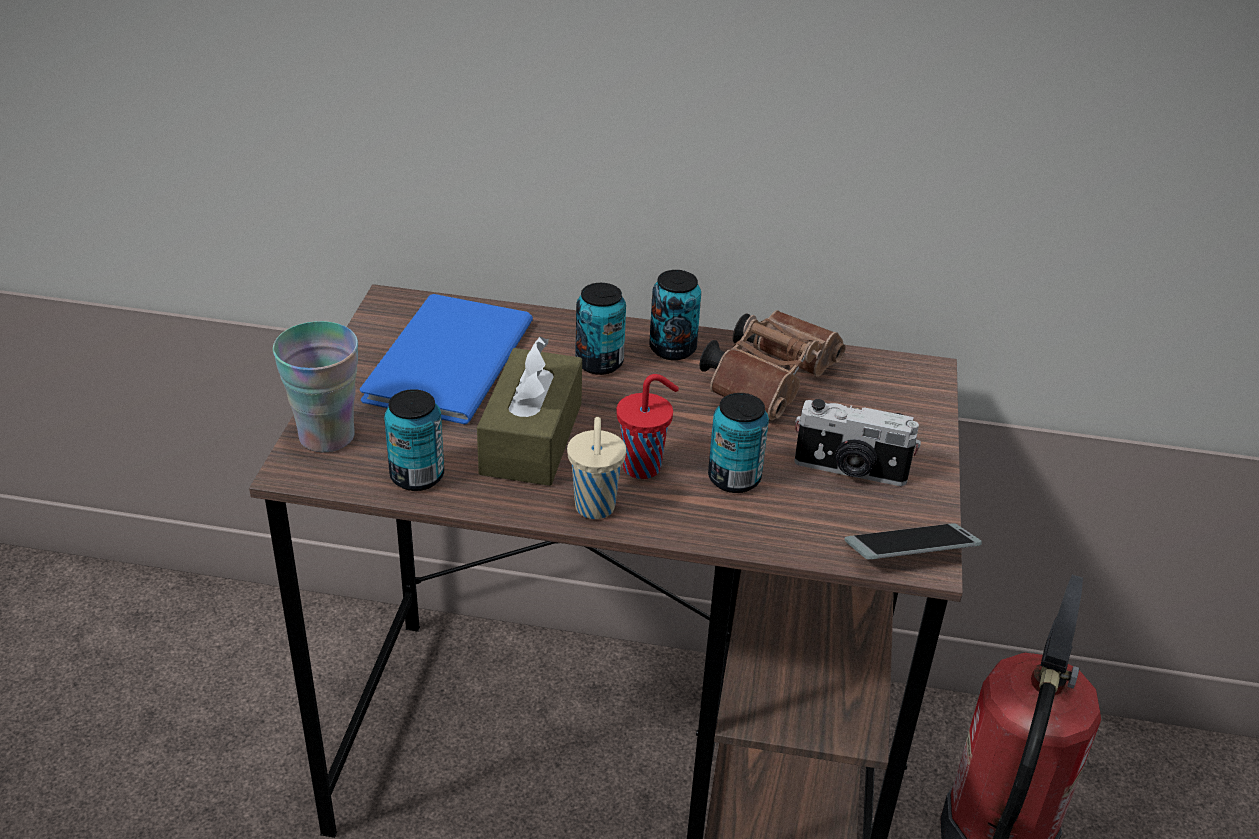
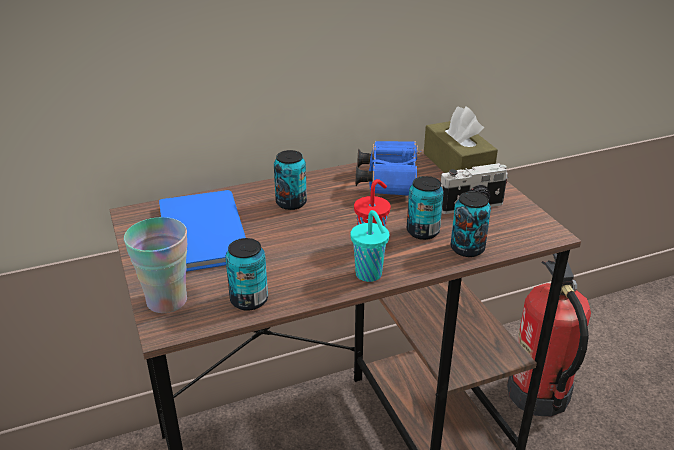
camera: 30 degrees left, 5 degrees down
brown tissue box [477,336,582,486] -> brown tissue box moved to [424,106,498,173]
beige cup [567,417,626,519] -> turquoise cup [351,210,389,282]
can [649,270,701,360] -> can moved to [451,191,491,257]
brown binoculars [699,310,846,420] -> blue binoculars [356,141,423,196]
phone [845,523,982,559] -> none

